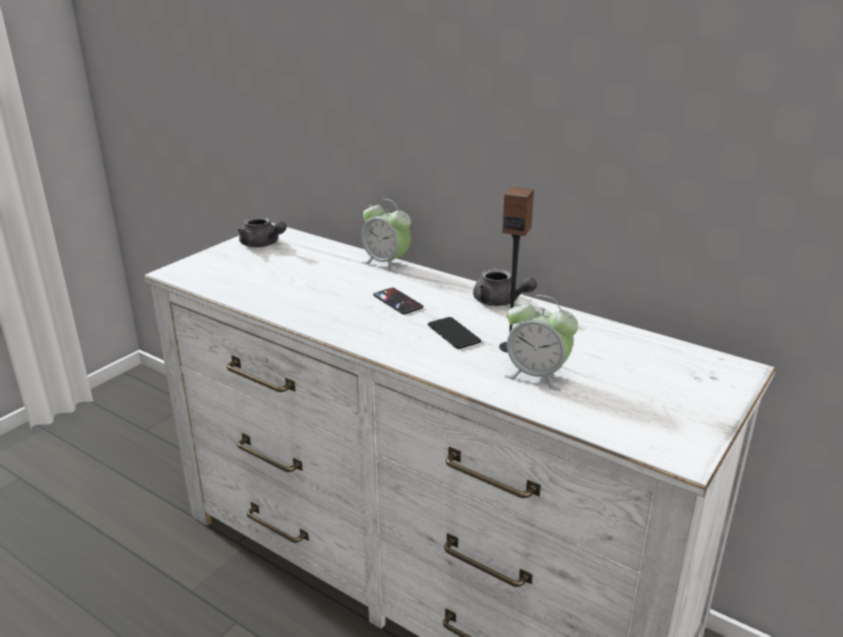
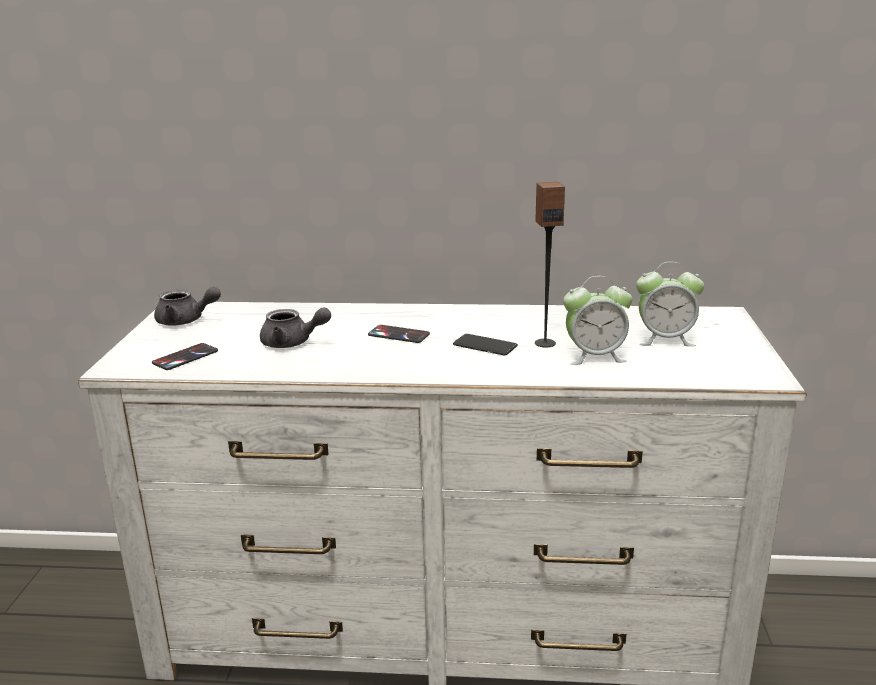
camera: 30 degrees left, 5 degrees down
alarm clock [362,199,411,273] -> alarm clock moved to [636,262,704,346]
grey teapot [473,268,537,306] -> grey teapot moved to [260,308,331,348]
none -> phone [152,343,218,370]

